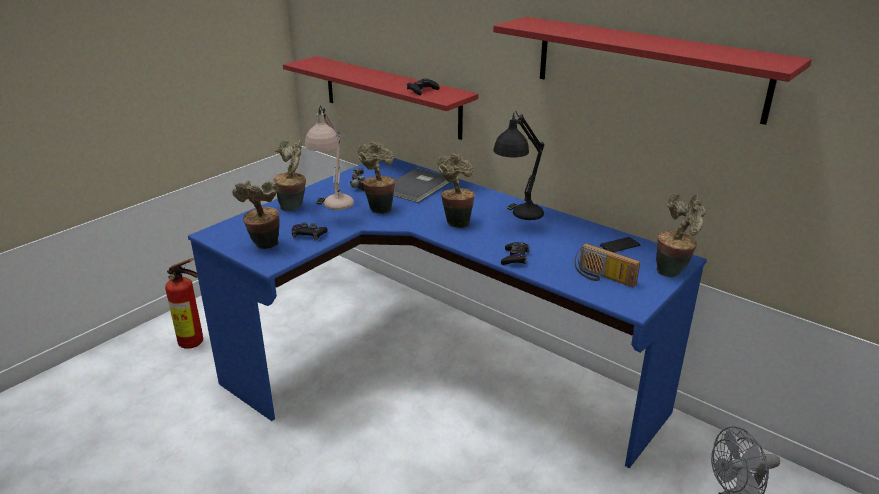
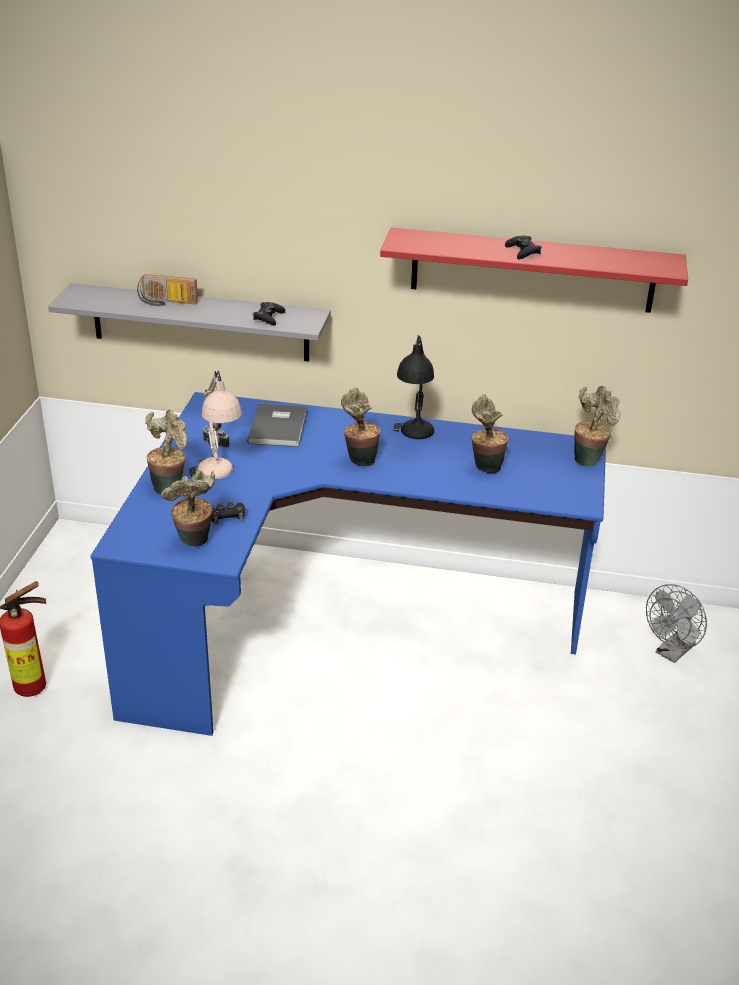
camera: 30 degrees left, 5 degrees up
red shelf [283,56,478,140] -> grey shelf [48,283,331,362]
potted plant [358,142,395,214] -> potted plant moved to [471,394,509,474]
black game controller [501,242,530,265] -> black game controller moved to [505,235,542,259]
radio [575,243,640,287] -> radio moved to [137,274,198,306]
phone [600,237,640,252] -> none

